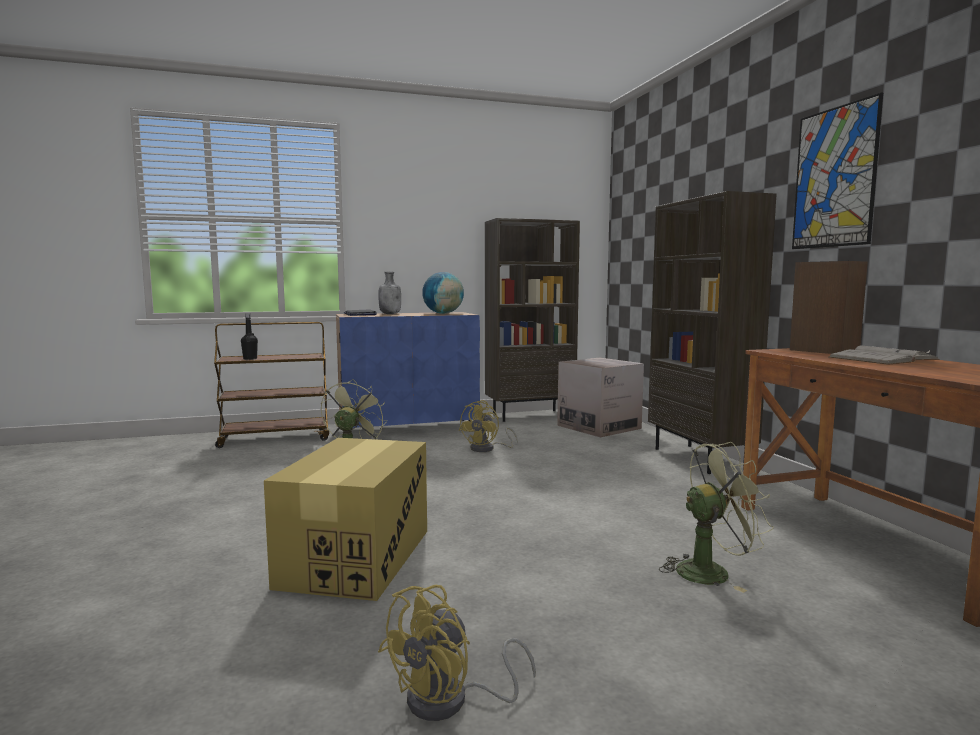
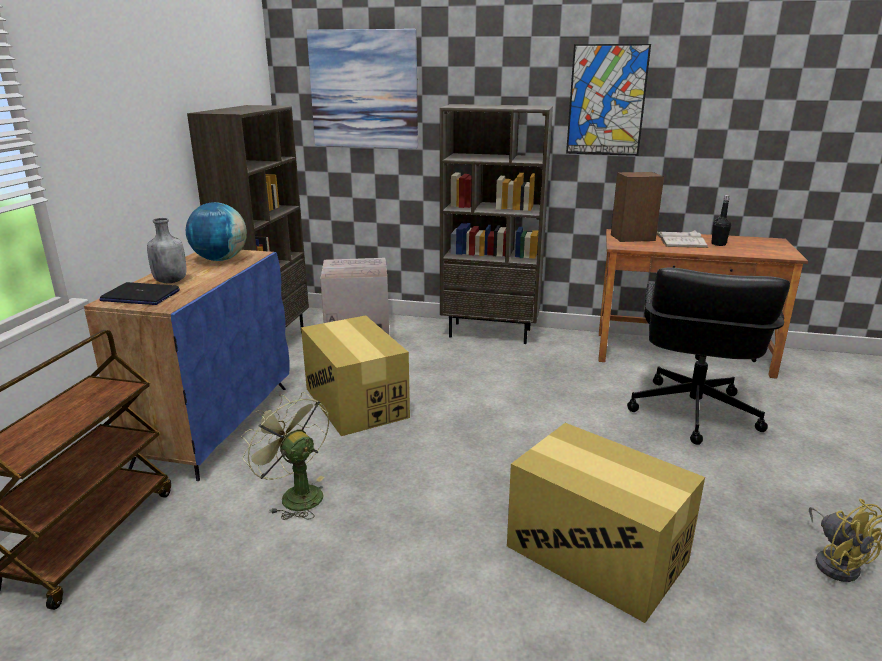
camera: 60 degrees left, 15 degrees up
black bottle [241,313,258,360] -> black bottle moved to [711,195,731,246]
yellow fan [459,400,518,452] -> cardboard box [301,315,410,436]
green fan [659,442,774,593] -> black office chair [627,268,790,445]
none -> picture [307,29,418,149]

